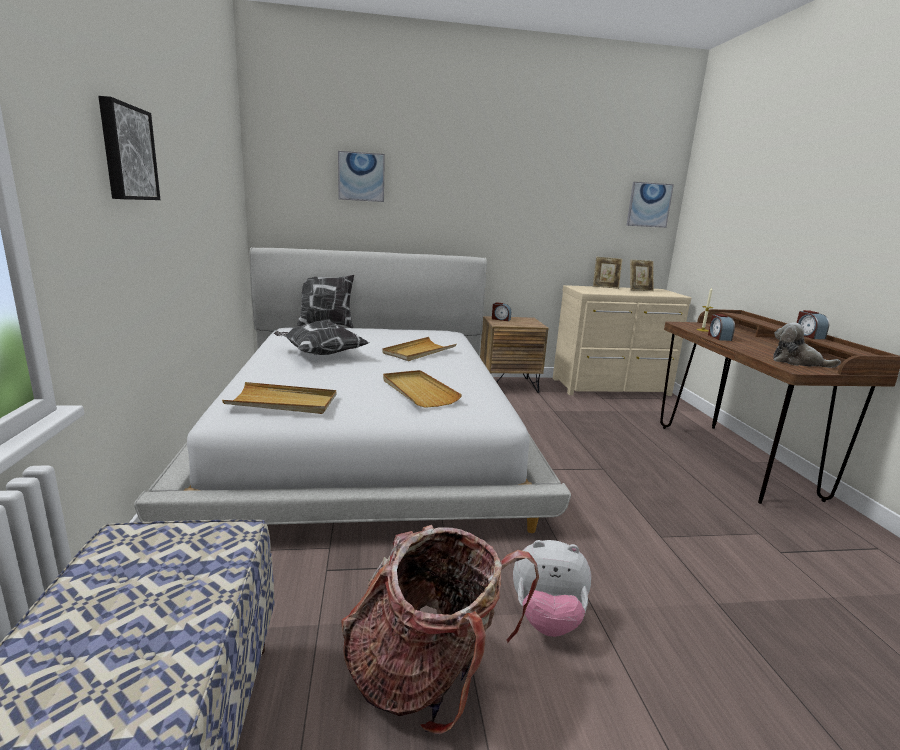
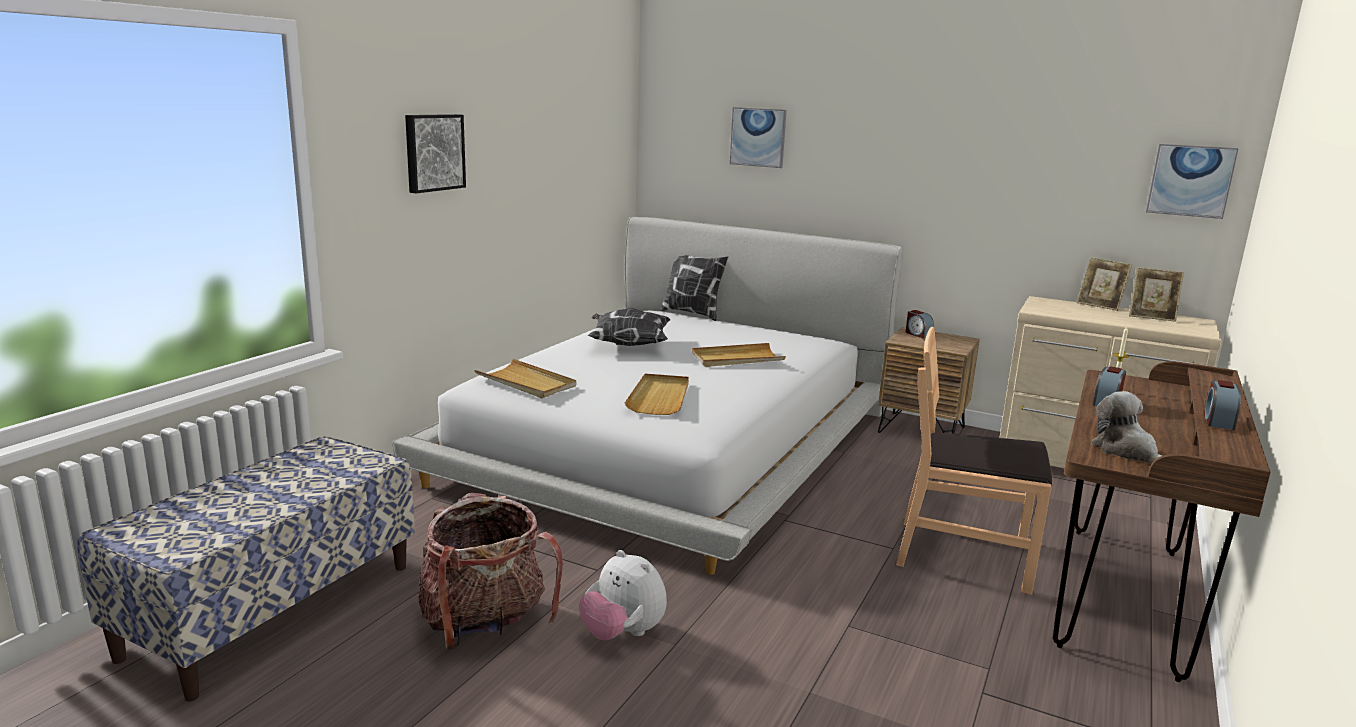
camera: 35 degrees right, 0 degrees up
none -> brown chair [896,326,1052,595]

